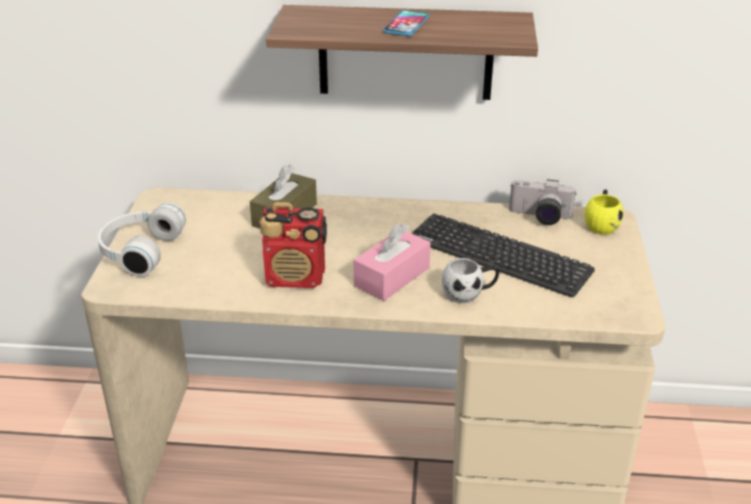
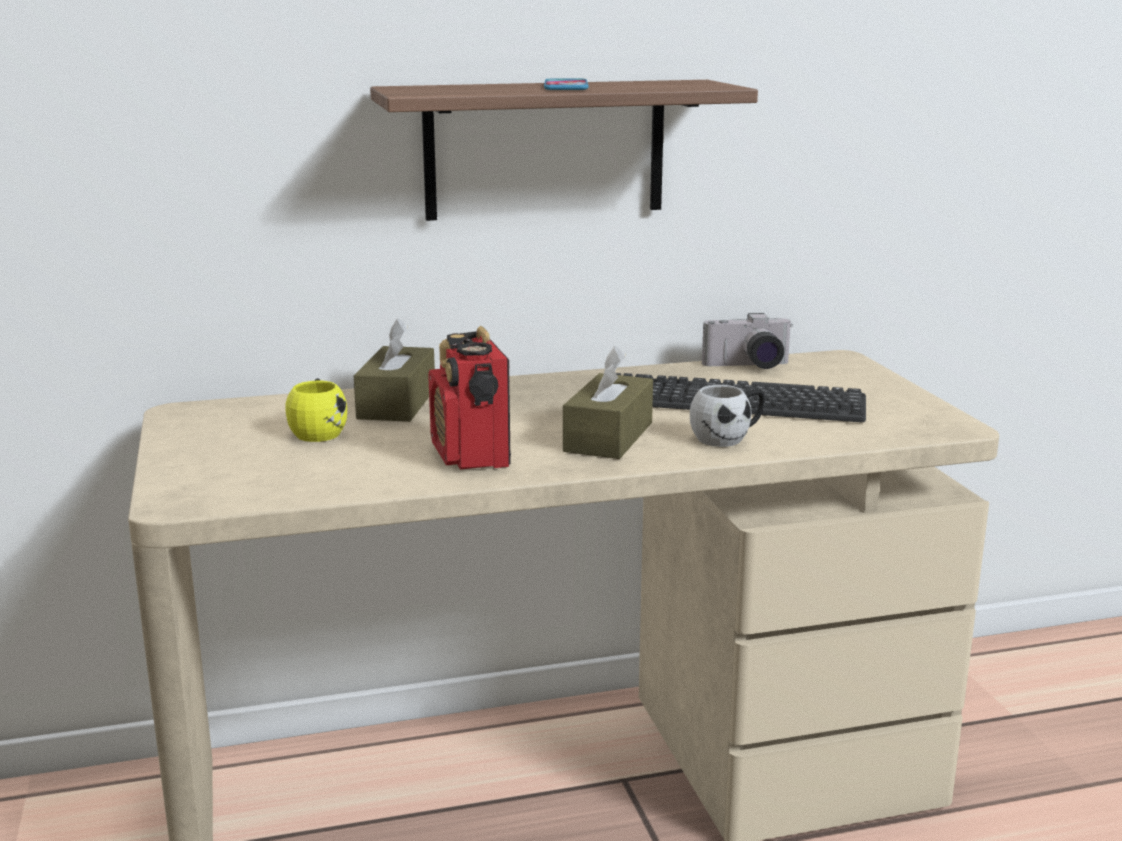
camera: 20 degrees left, 15 degrees down
white headphones [98,203,186,276] -> none
radio [260,202,327,288] -> radio turned 90 degrees clockwise [428,326,511,470]
pink tissue box [354,223,431,301] -> brown tissue box [563,346,653,459]
yellow mug [585,189,624,235] -> yellow mug moved to [285,378,347,442]

